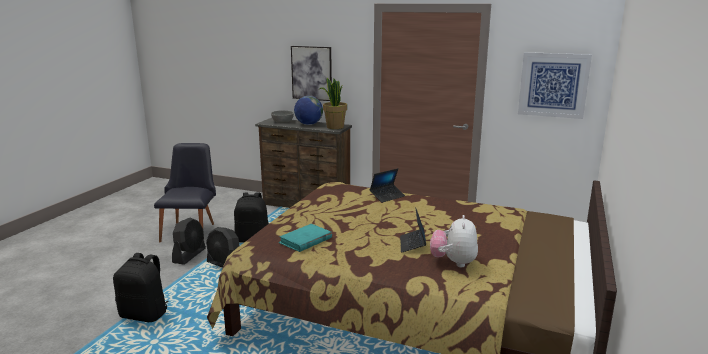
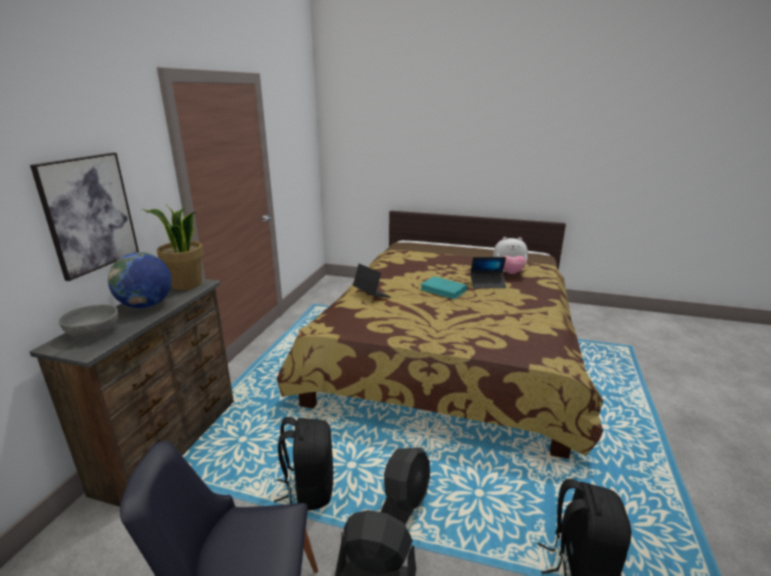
camera: 95 degrees left, 5 degrees up
turquoise book [279,224,332,252] -> turquoise book moved to [420,276,468,299]
picture [518,52,592,119] -> none

